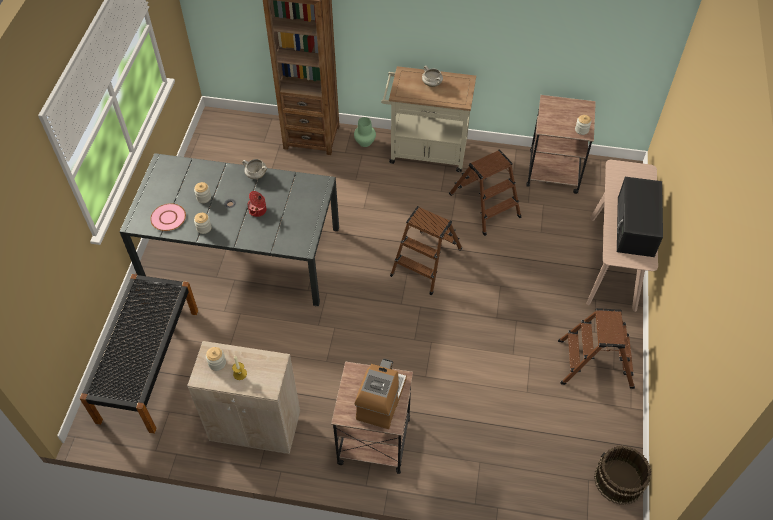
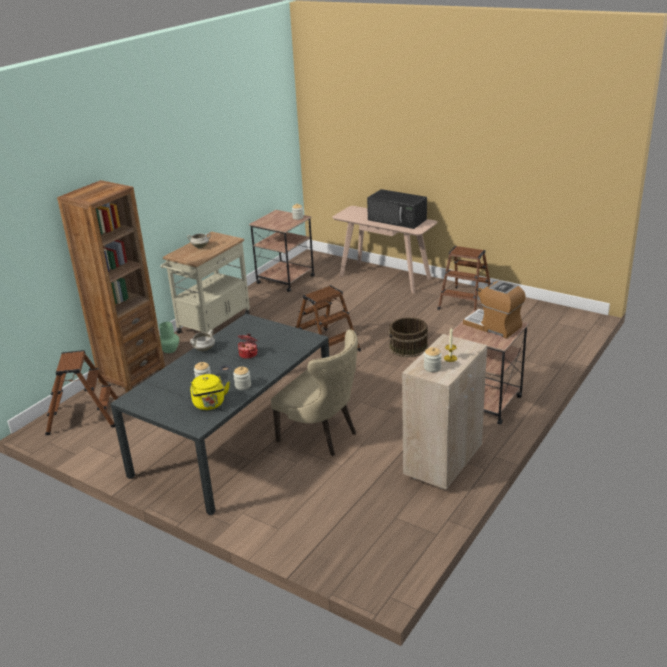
camera: 65 degrees left, 25 degrees down
black bench [80,274,198,434] -> none
pink plate [150,203,186,231] -> yellow kettle [190,374,230,410]
brown step ladder [449,149,522,236] -> brown step ladder moved to [45,350,118,435]
brown bucket [594,445,652,505] -> brown bucket moved to [389,317,428,357]
none -> beige chair [271,329,358,456]

